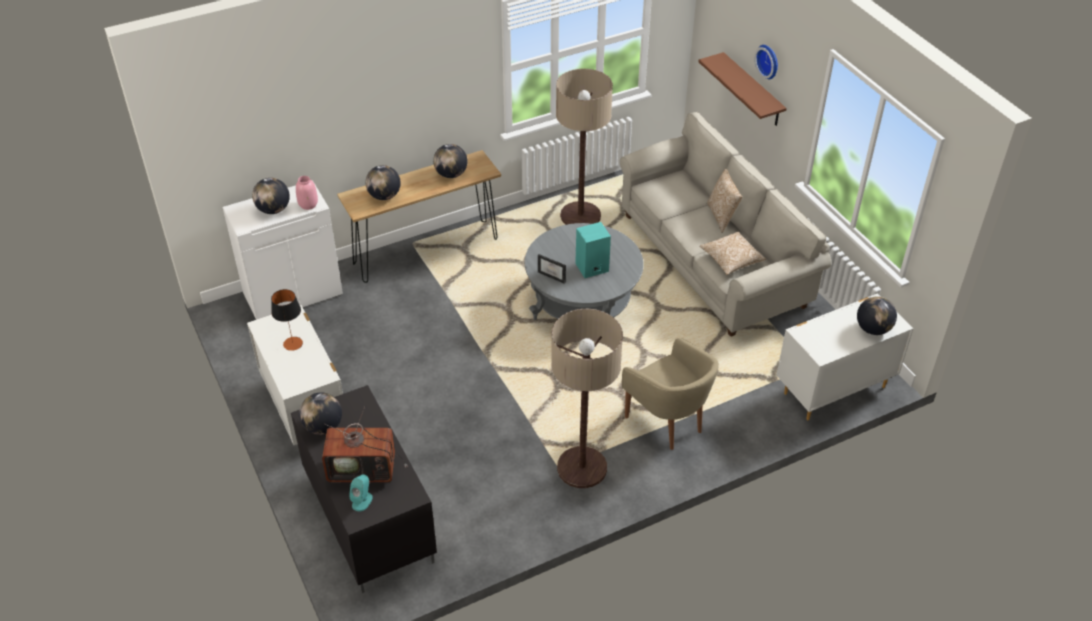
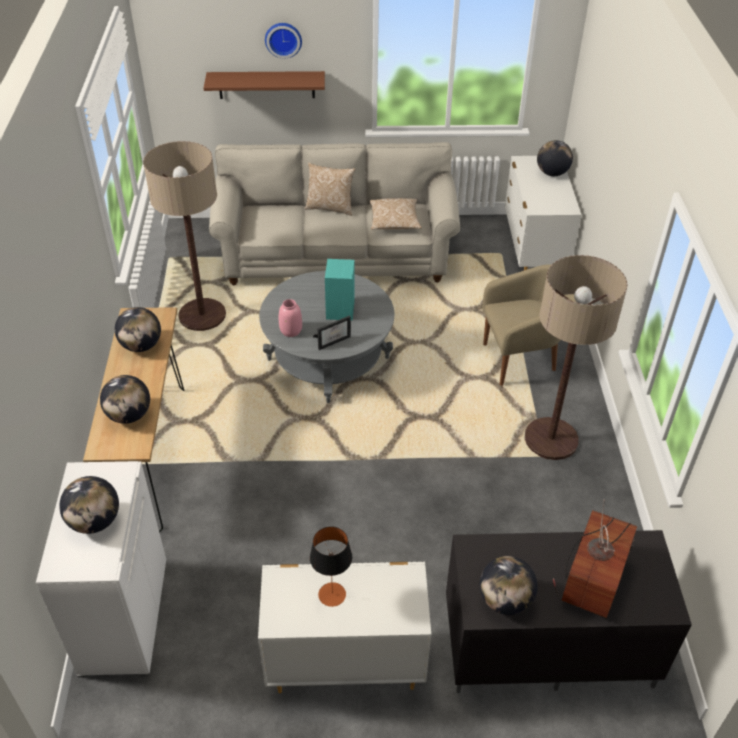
camera: 65 degrees left, 0 degrees up
pink vase [296,176,318,210] -> pink vase moved to [279,299,302,337]
turquoise speaker [349,474,373,511] -> none

